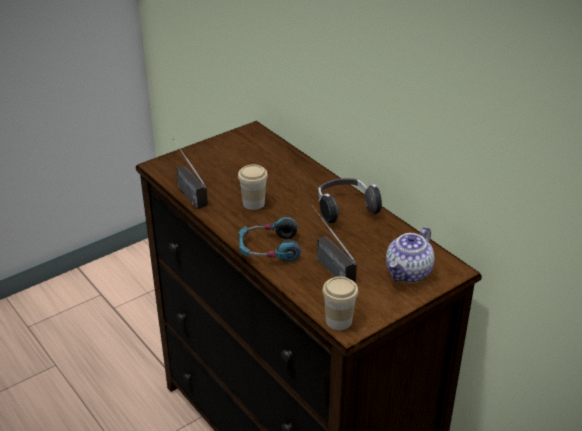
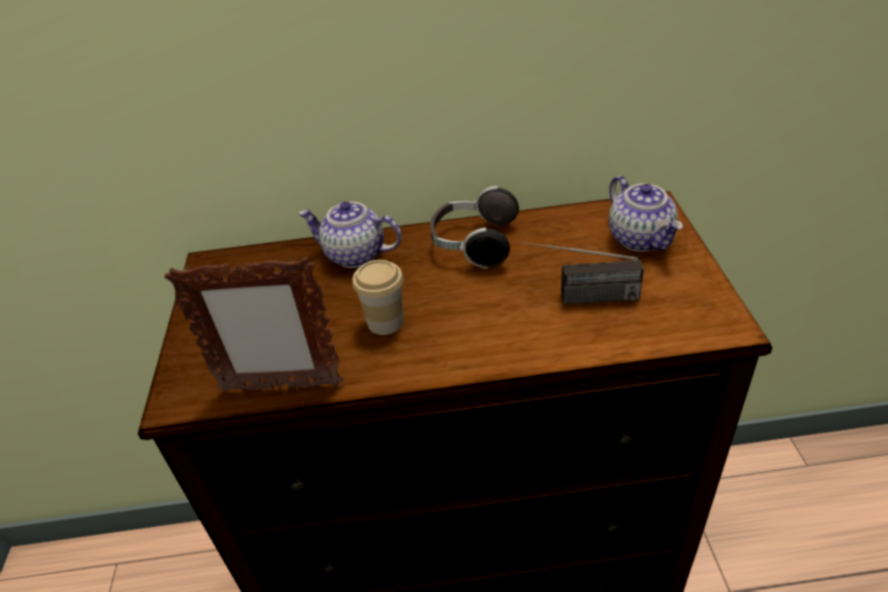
camera: 55 degrees left, 5 degrees up
radio [173,139,208,209] -> picture frame [164,256,344,392]
headphones [238,217,301,262] -> none
cup [322,277,358,330] -> none
none -> teapot [298,201,402,268]

